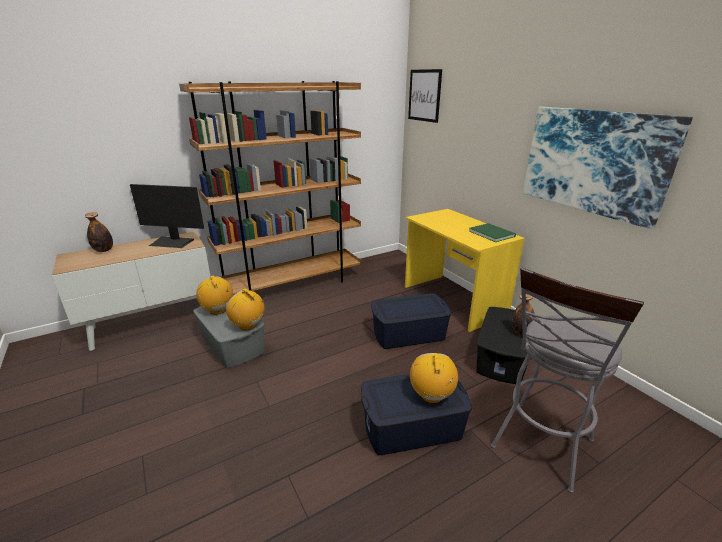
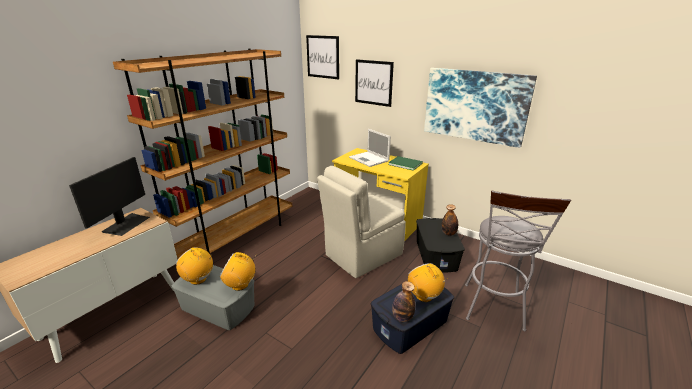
camera: 25 degrees left, 0 degrees up
bottle [85,212,113,252] -> bottle moved to [392,281,416,322]
monitor [130,184,204,248] -> monitor turned 60 degrees counterclockwise [69,157,150,236]
blue storage box [371,293,451,349] -> beige chair [317,166,406,278]
none -> laptop [349,129,391,167]
none -> picture [355,59,394,107]

